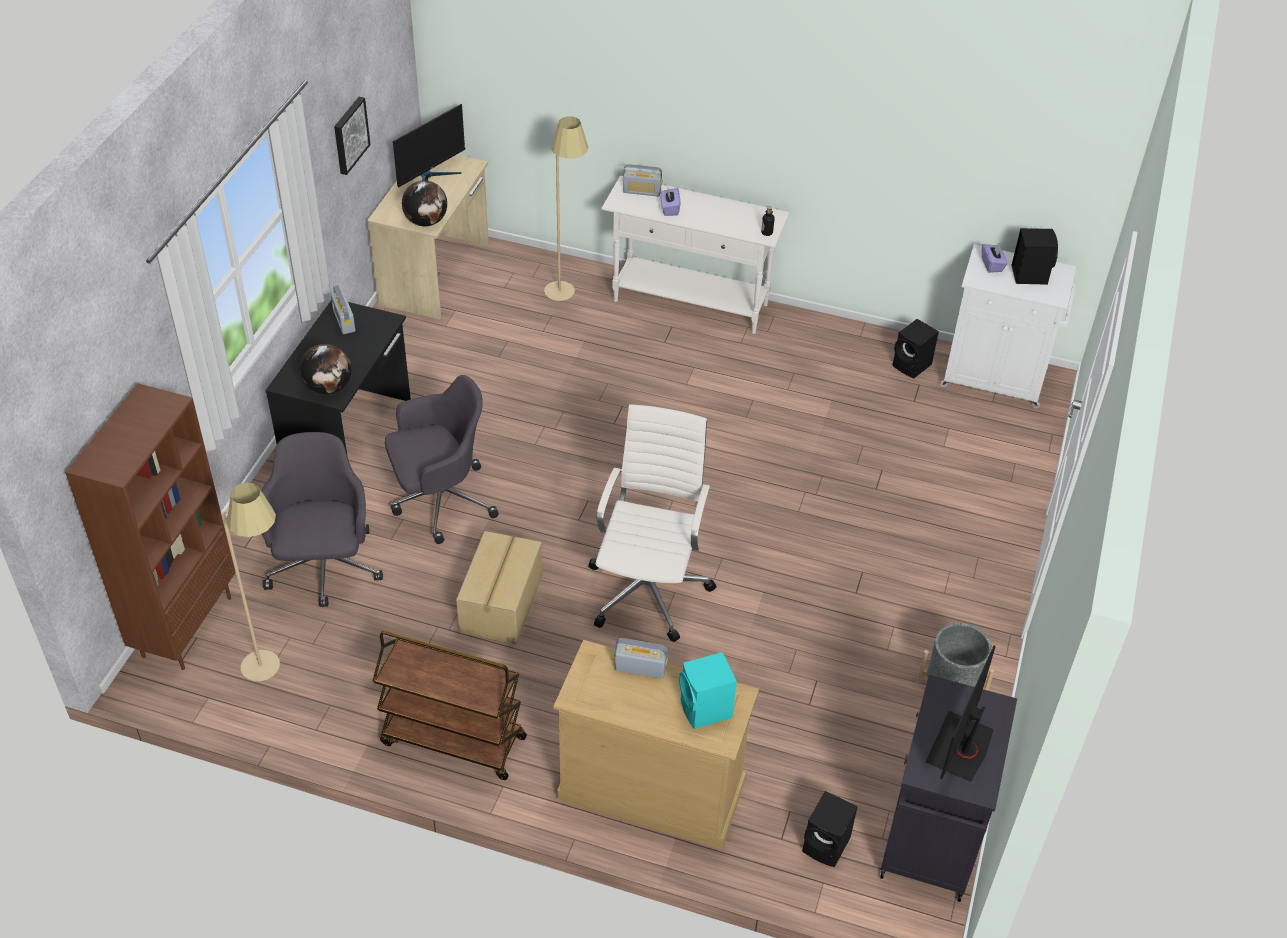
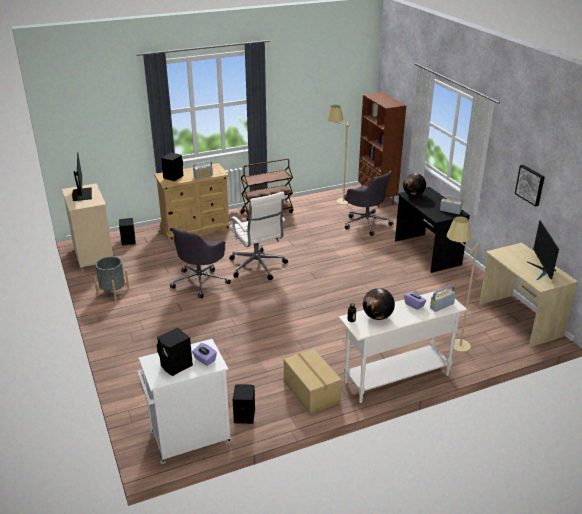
camera: 140 degrees right, 15 degrees down
grey office chair [385,375,499,544] -> grey office chair moved to [170,228,231,298]
globe [402,181,447,227] -> globe moved to [363,288,395,320]
cardboard box [456,531,542,644] -> cardboard box moved to [284,349,342,415]
turquoise speaker [679,652,737,729] -> black speaker [161,153,183,181]
black cabinet [880,675,1017,902] -> beige cabinet [62,183,113,272]

